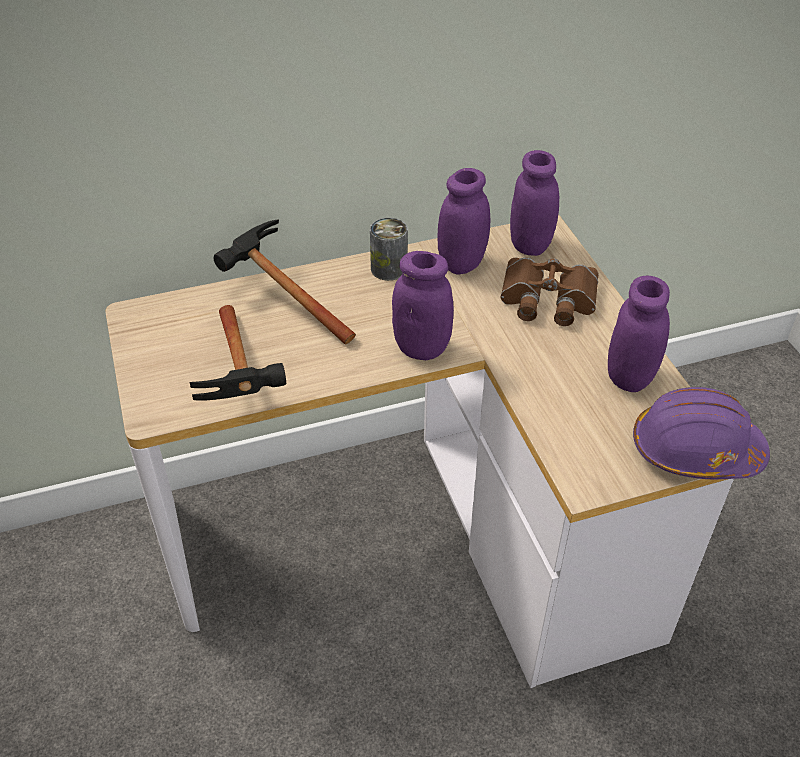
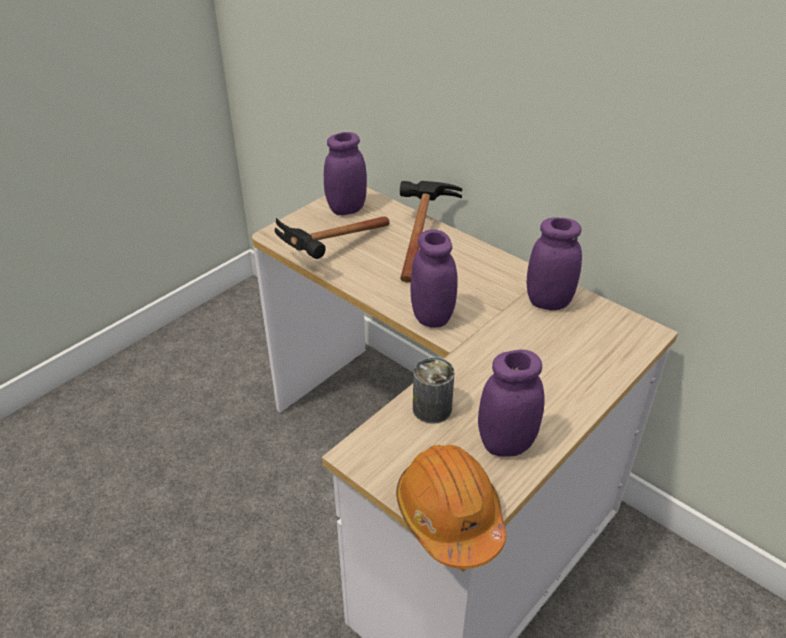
camera: 60 degrees right, 5 degrees down
can [370,218,408,281] -> can moved to [413,357,455,424]
brown binoculars [501,258,598,326] -> none
purple jar [510,150,559,256] -> purple jar moved to [324,132,367,215]
purple hard hat [633,387,770,479] -> orange hard hat [396,445,506,569]

